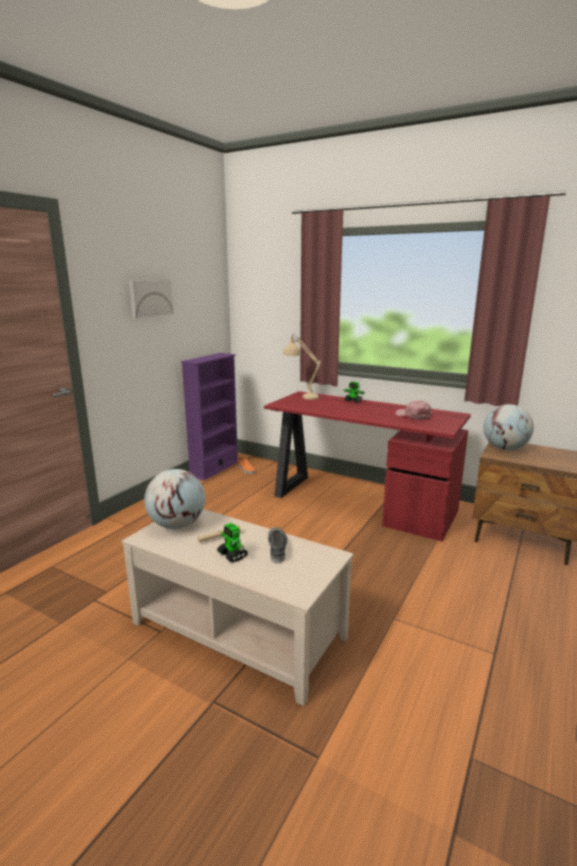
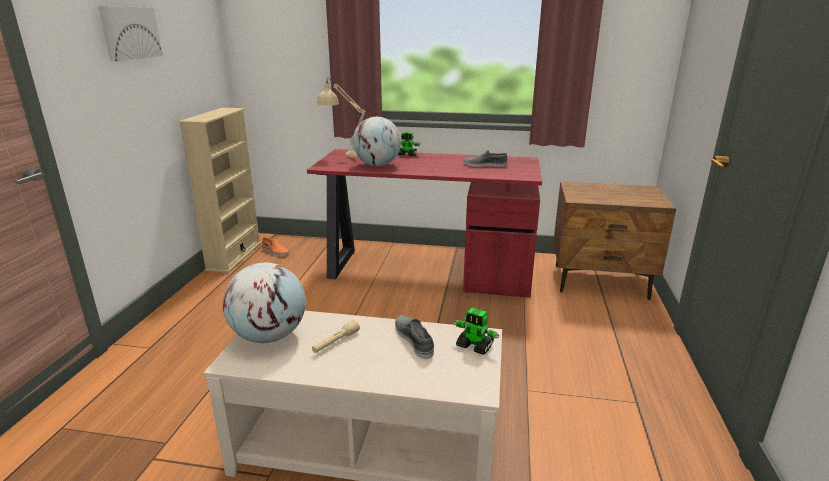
camera: 20 degrees left, 5 degrees up
purple bookcase [181,353,238,481] -> beige bookcase [179,108,262,273]
toy robot [217,523,248,562] -> toy robot moved to [454,308,499,355]
pink cap [396,400,432,420] -> grey shoe [464,150,508,167]
globe [483,404,534,450] -> globe moved to [353,117,401,166]

